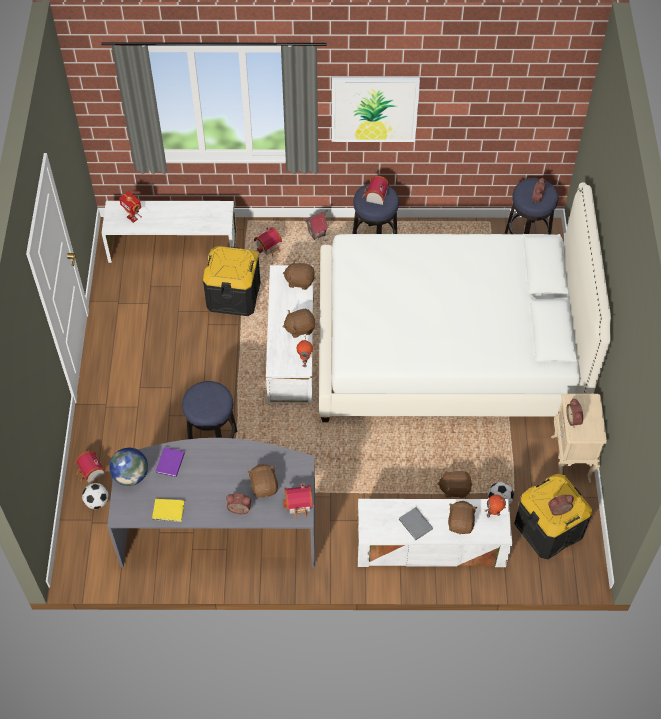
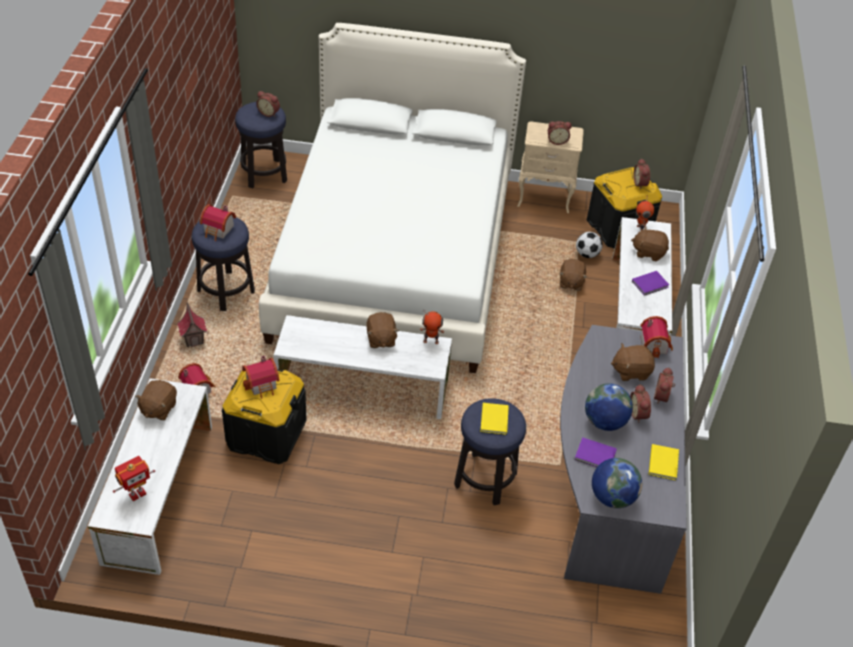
camera: 85 degrees left, 10 degrees down
toy house [76,451,106,483] -> toy house moved to [242,355,279,399]
football [82,483,109,509] -> none
brown plush toy [283,261,315,290] -> brown plush toy moved to [135,380,177,420]
picture [332,77,420,142] -> none
grey book [399,507,433,540] -> purple book [632,271,669,296]
none -> yellow book [480,403,509,435]
none -> globe [585,383,633,431]
none -> alarm clock [630,384,651,423]

